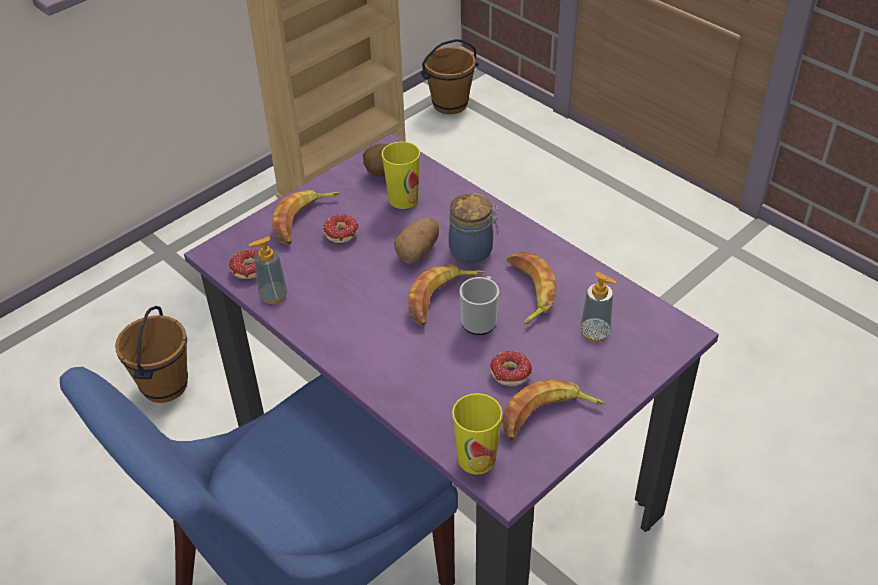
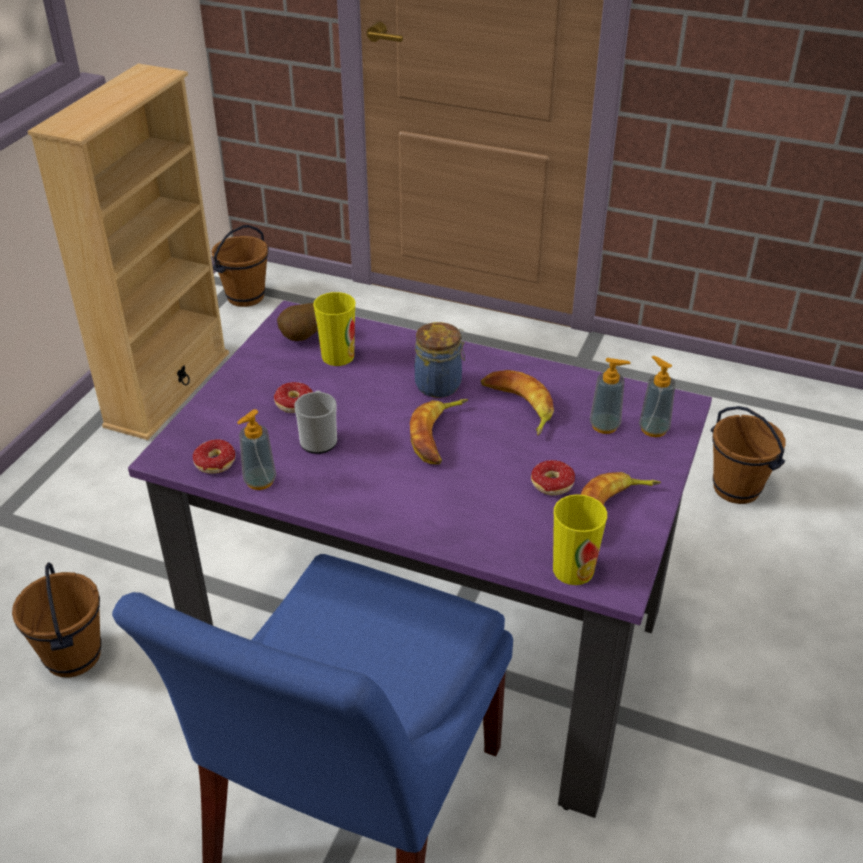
camera: 25 degrees left, 5 degrees down
banana [272,190,340,245] -> none
potato [394,217,439,264] -> none
mug [460,276,499,335] -> mug moved to [294,391,337,454]
none -> soap dispenser [639,356,676,437]
none -> brown bucket [711,406,786,504]

